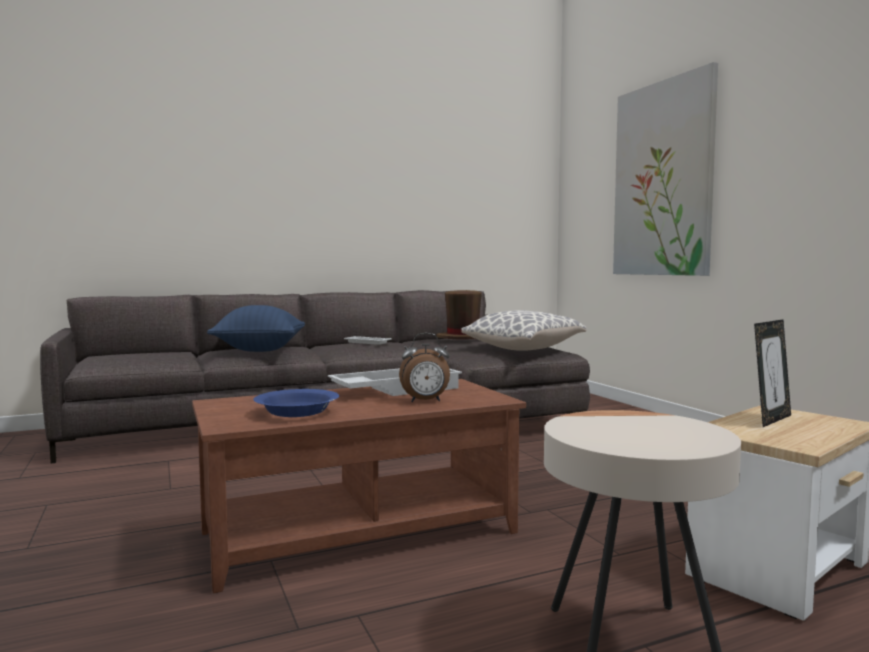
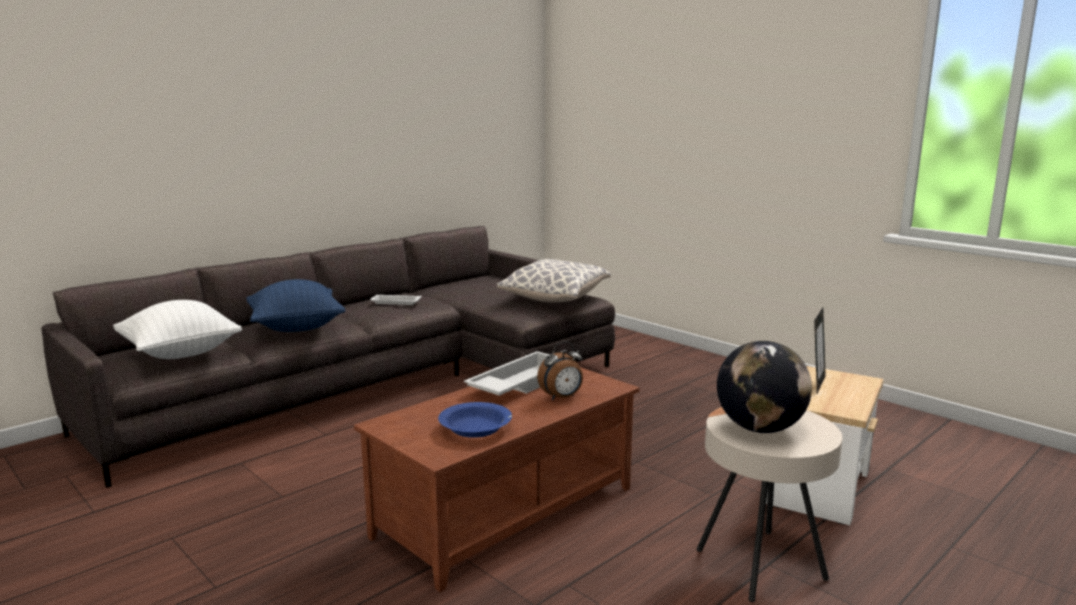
camera: 20 degrees left, 10 degrees up
brown hat [437,290,482,339] -> none
picture [613,62,718,276] -> none
none -> white pillow [113,300,242,359]
none -> globe [717,341,812,433]

